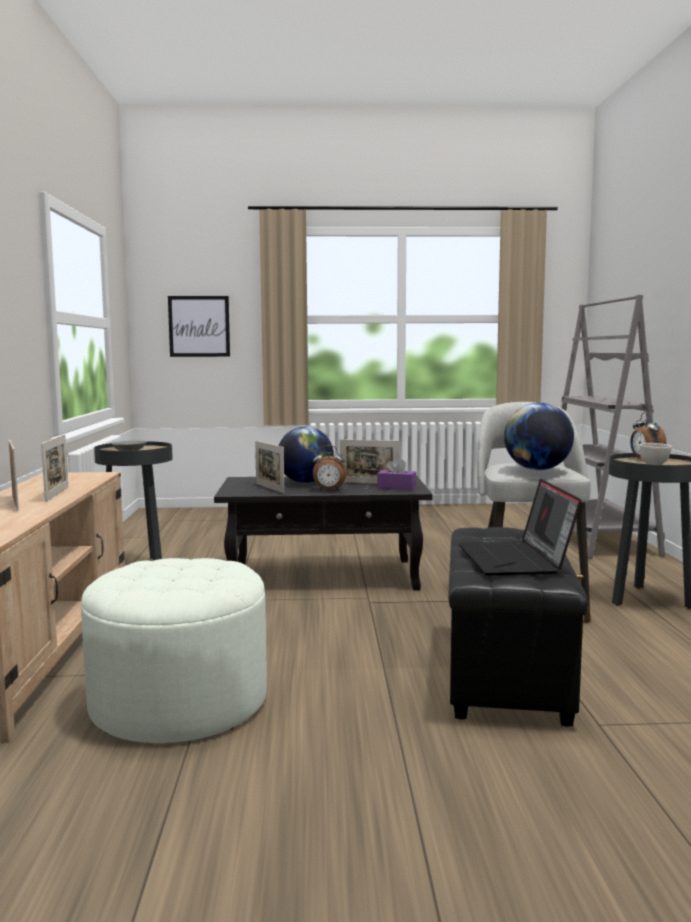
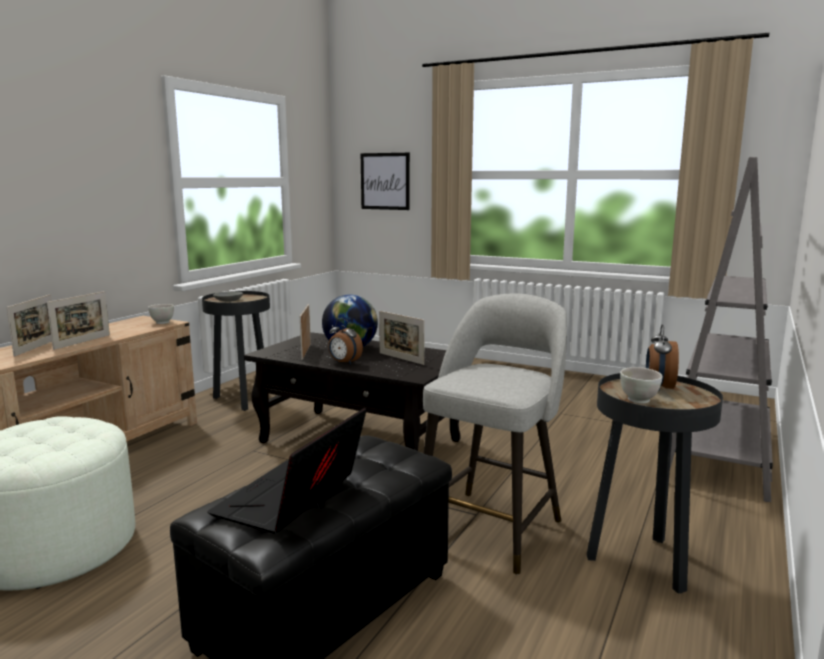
camera: 30 degrees right, 5 degrees up
purple tissue box [377,457,416,490] -> none
globe [504,402,574,470] -> none
none -> white bowl [148,304,174,324]

